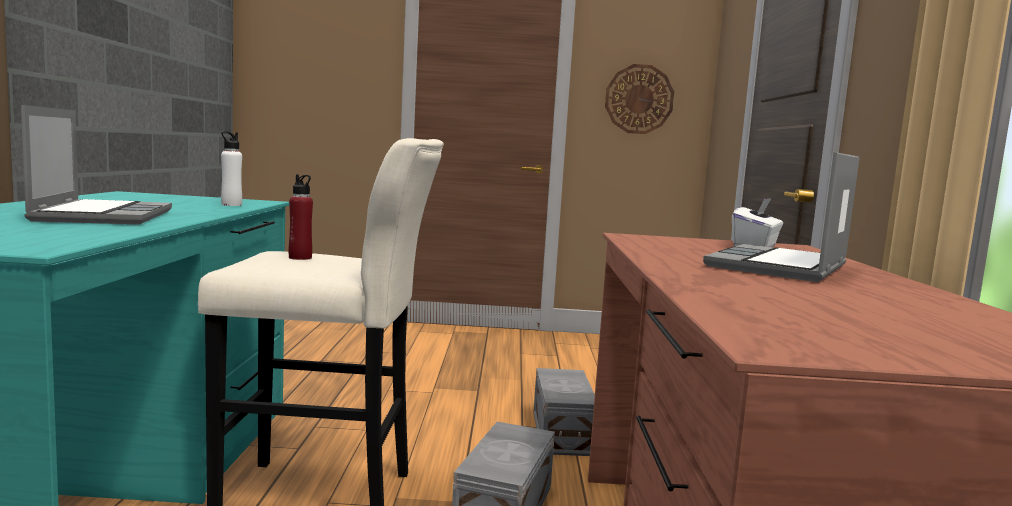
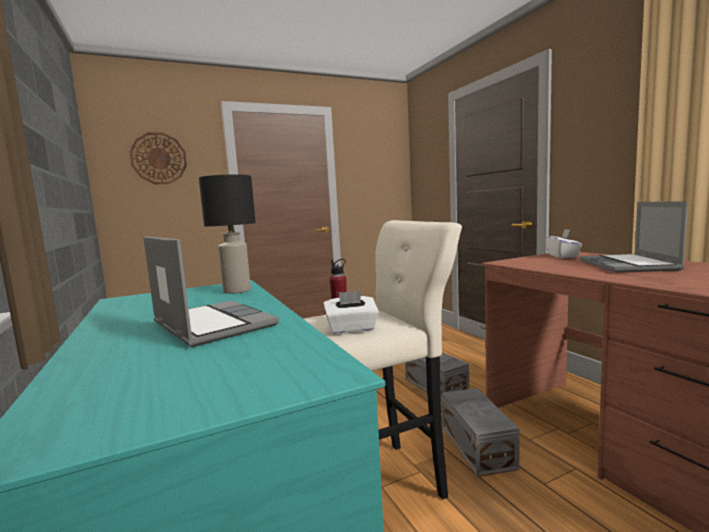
camera: 25 degrees left, 0 degrees up
white bottle [221,131,242,206] -> black table lamp [199,175,256,294]
wall clock [605,64,674,134] -> wall clock moved to [129,132,187,184]
none -> white tissue box [323,291,379,334]

